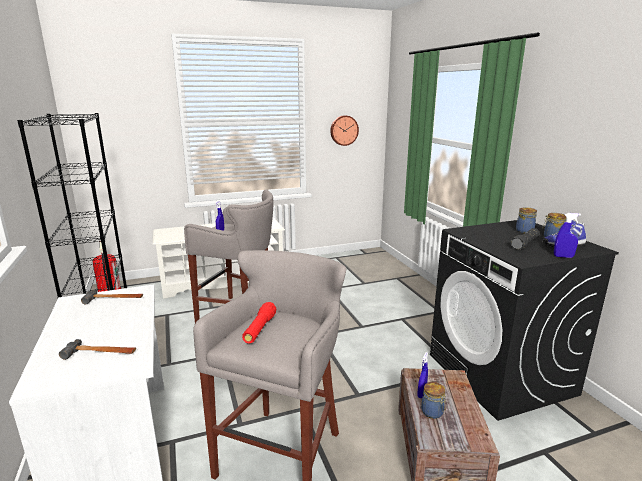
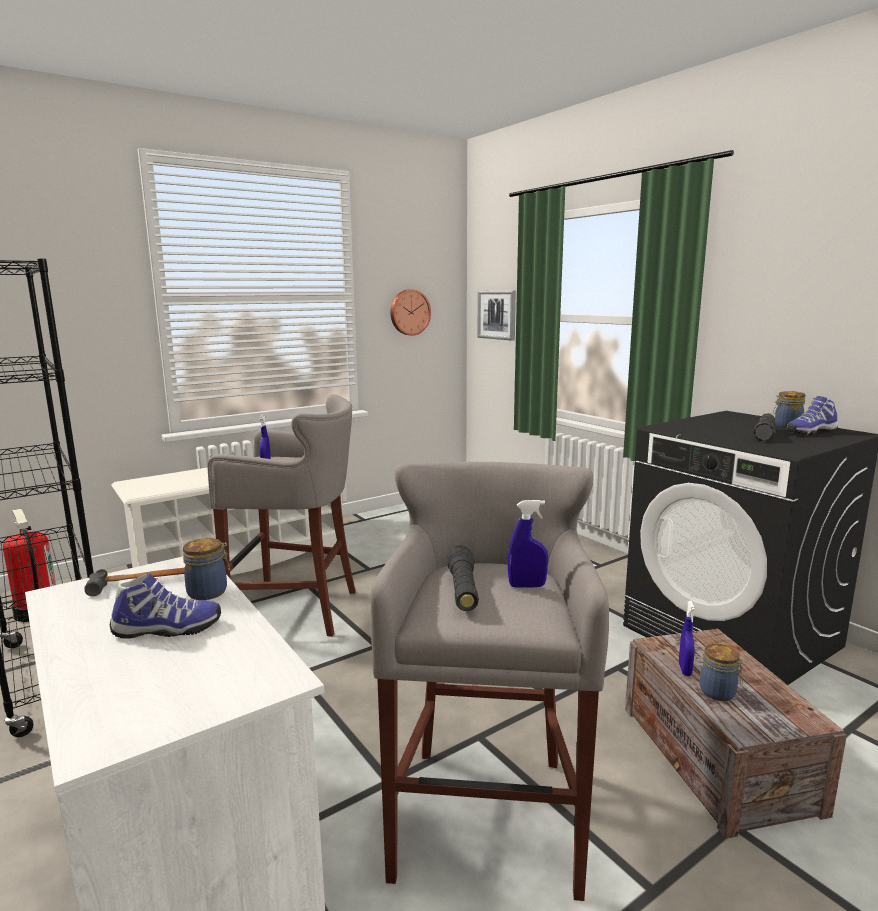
camera: 15 degrees left, 5 degrees down
hammer [59,339,136,360] -> none
red flashlight [242,302,276,344] -> black flashlight [447,545,479,611]
jar [516,207,537,233] -> jar moved to [183,538,230,600]
blue spray bottle [554,213,581,258] -> blue spray bottle moved to [508,500,548,588]
none -> shoe [110,573,221,639]
none -> picture [477,291,516,341]

